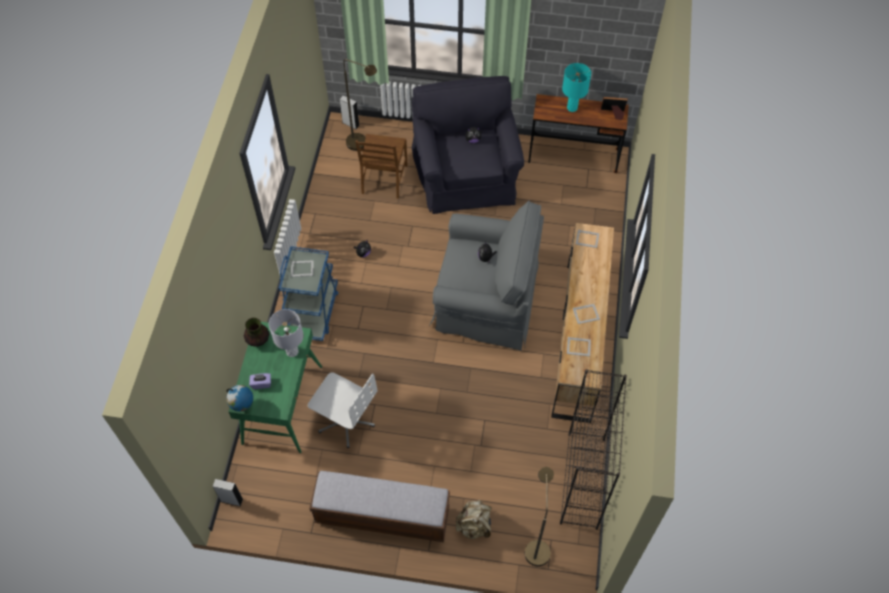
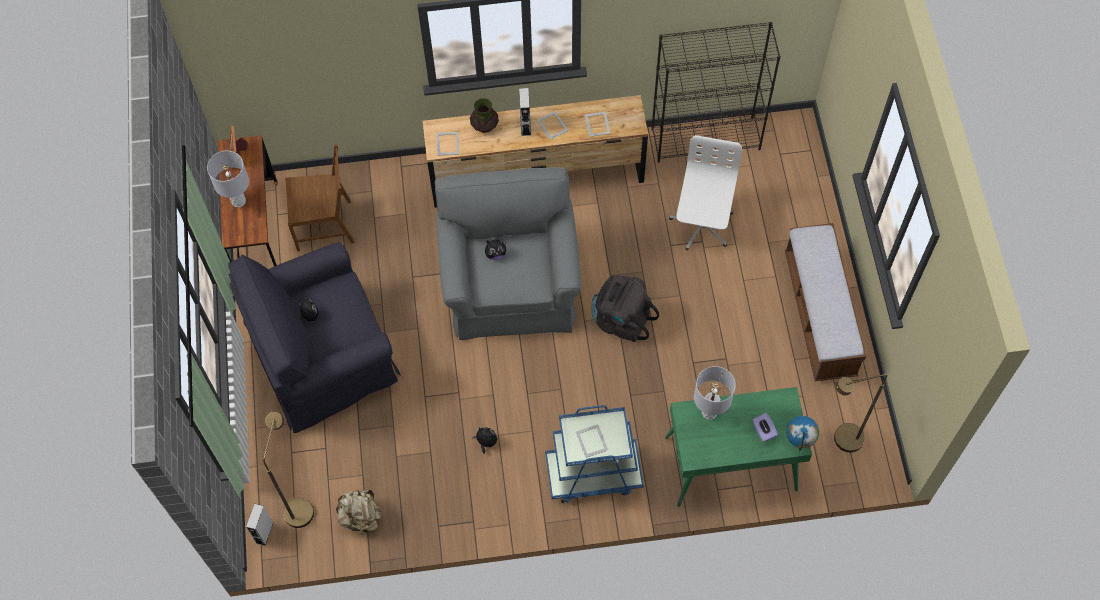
camera: 105 degrees left, 5 degrees up
grey speaker [212,479,243,507] -> grey speaker moved to [519,88,531,136]
vase [244,317,269,347] -> vase moved to [470,98,499,133]
white office chair [308,372,378,448] -> white office chair moved to [669,135,742,250]
brown chair [355,134,407,199] -> brown chair moved to [285,144,354,251]
beige backpack [456,500,492,539] -> beige backpack moved to [336,490,381,535]
brown floor lamp [525,467,554,566] -> brown floor lamp moved to [834,374,887,452]
turquoise table lamp [562,63,591,112] -> grey table lamp [207,151,249,207]
none -> black backpack [592,276,659,342]

